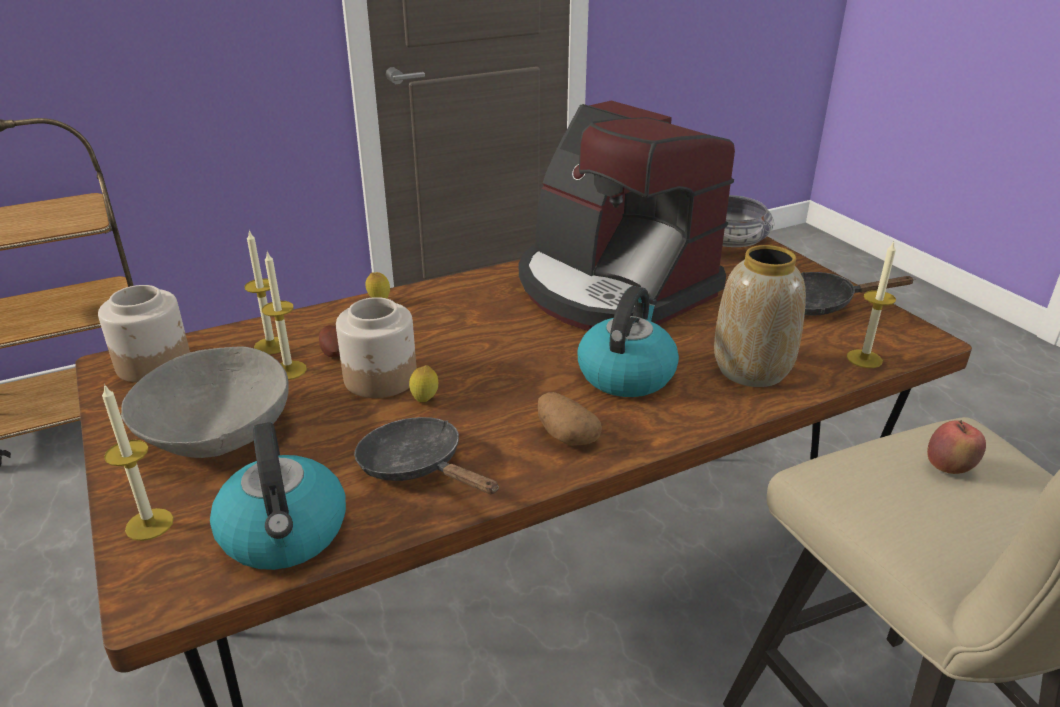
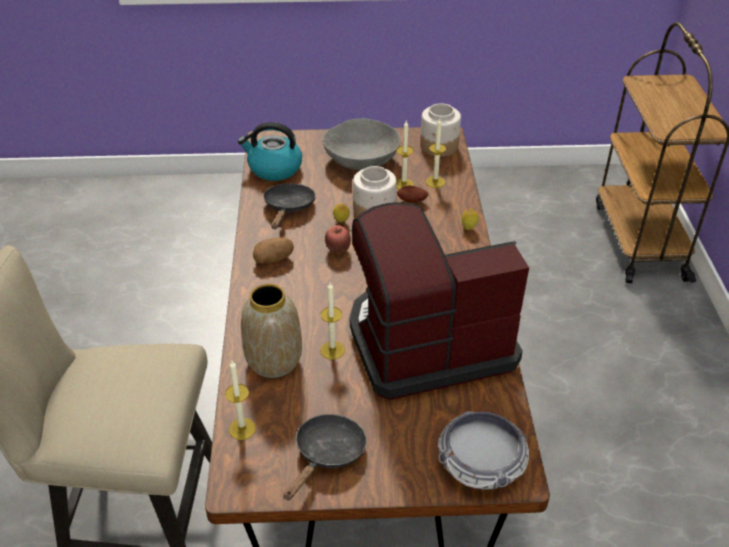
camera: 115 degrees right, 10 degrees up
candle [102,384,174,541] -> candle moved to [320,282,345,360]
black frying pan [354,417,499,494] -> black frying pan turned 60 degrees counterclockwise [263,183,316,229]
kettle [578,286,679,397] -> none
apple [927,420,986,474] -> apple moved to [325,225,351,254]

